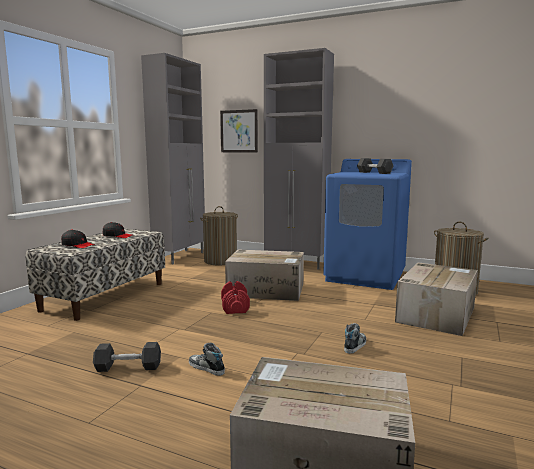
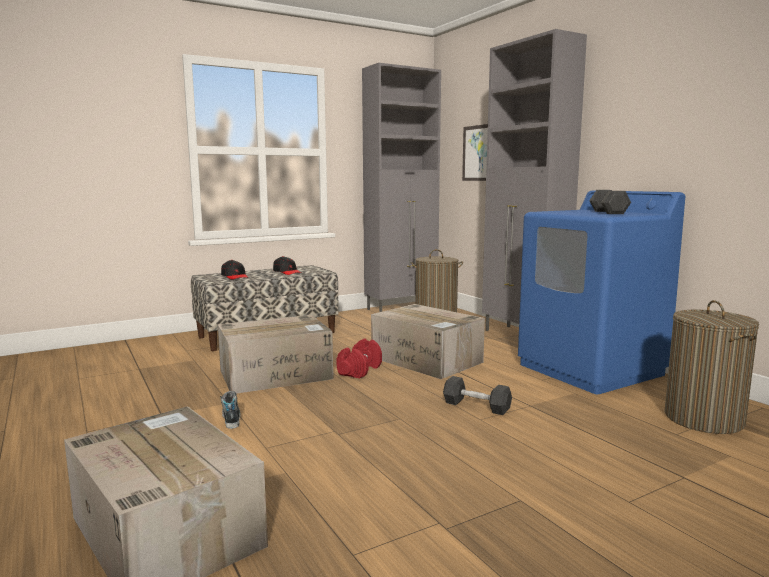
camera: 35 degrees right, 0 degrees up
grey dumbbell [93,342,161,372] -> grey dumbbell moved to [443,376,512,415]
shoe [344,323,366,354] -> none
cardboard box [395,262,478,336] -> cardboard box moved to [218,315,333,394]

